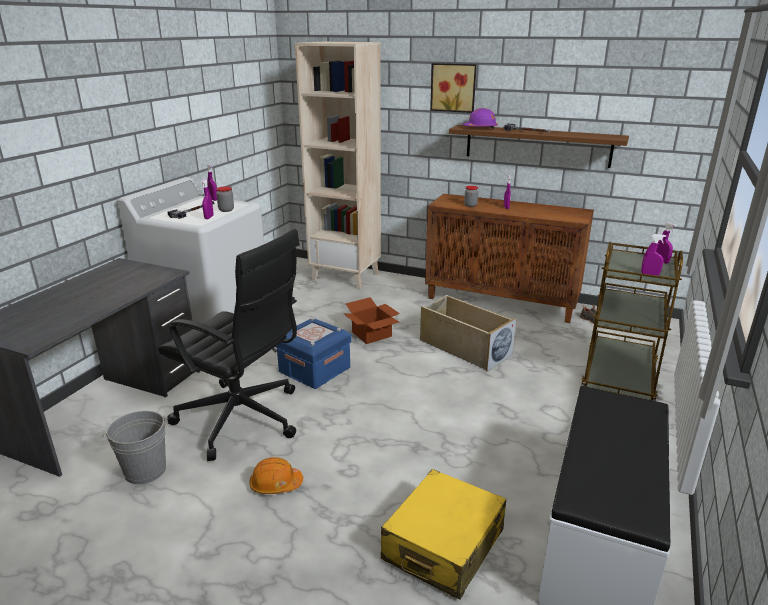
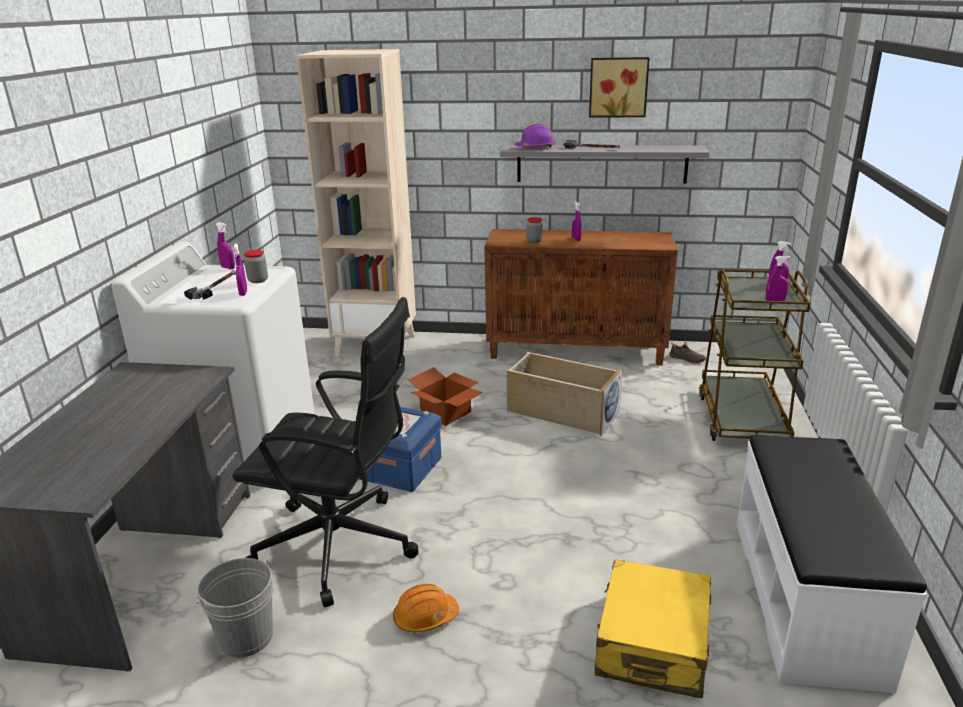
camera: 15 degrees left, 0 degrees up
picture [430,63,477,113] -> picture moved to [589,57,650,117]
brown shelf [449,125,629,168] -> grey shelf [500,145,709,183]

